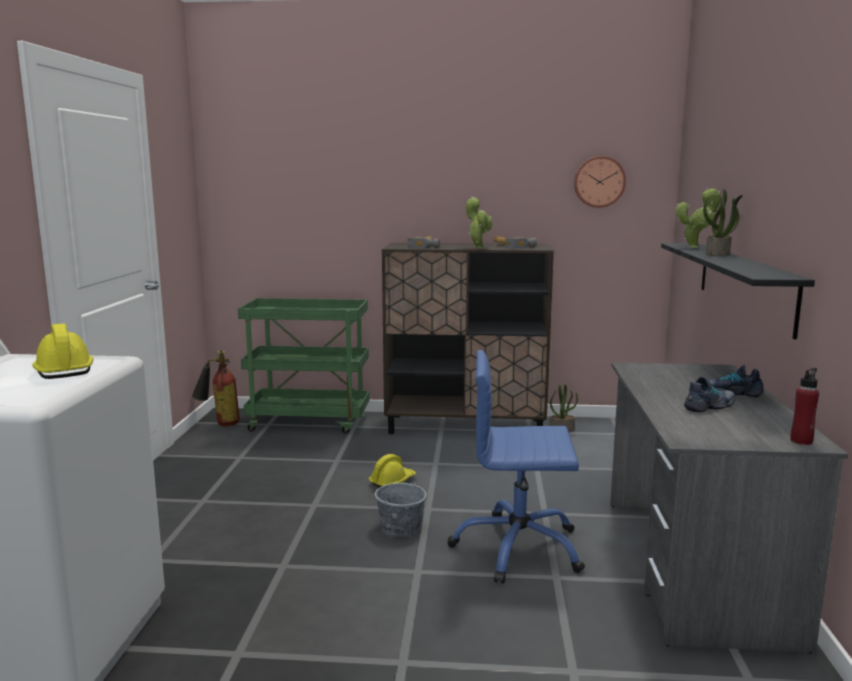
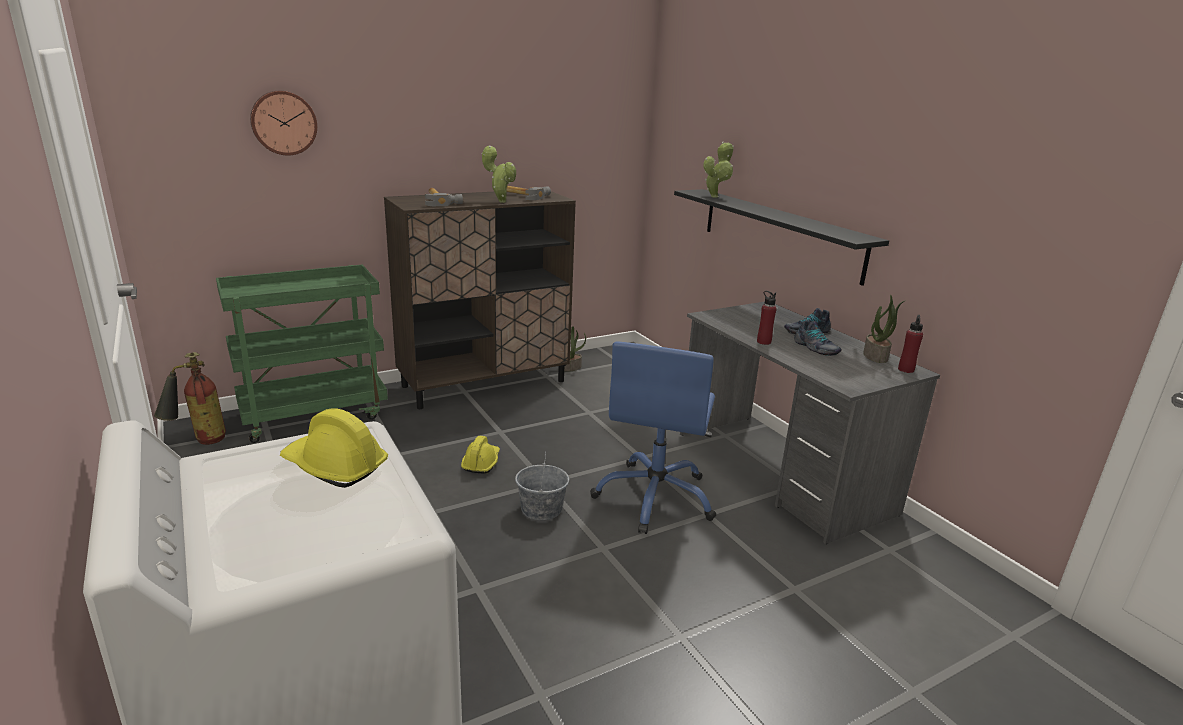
camera: 35 degrees left, 10 degrees up
blue office chair [448,350,585,584] -> blue office chair turned 45 degrees counterclockwise [590,342,716,534]
wall clock [574,156,626,208] -> wall clock moved to [250,91,317,156]
shoe [684,377,736,412] -> shoe turned 120 degrees clockwise [794,320,841,356]
potted plant [703,189,743,256] -> potted plant moved to [863,295,906,363]
none -> red bottle [757,291,777,345]

